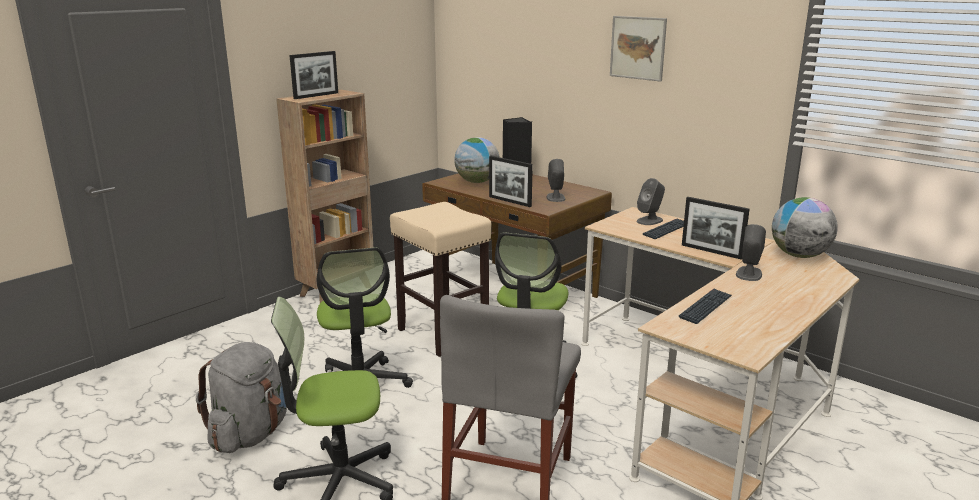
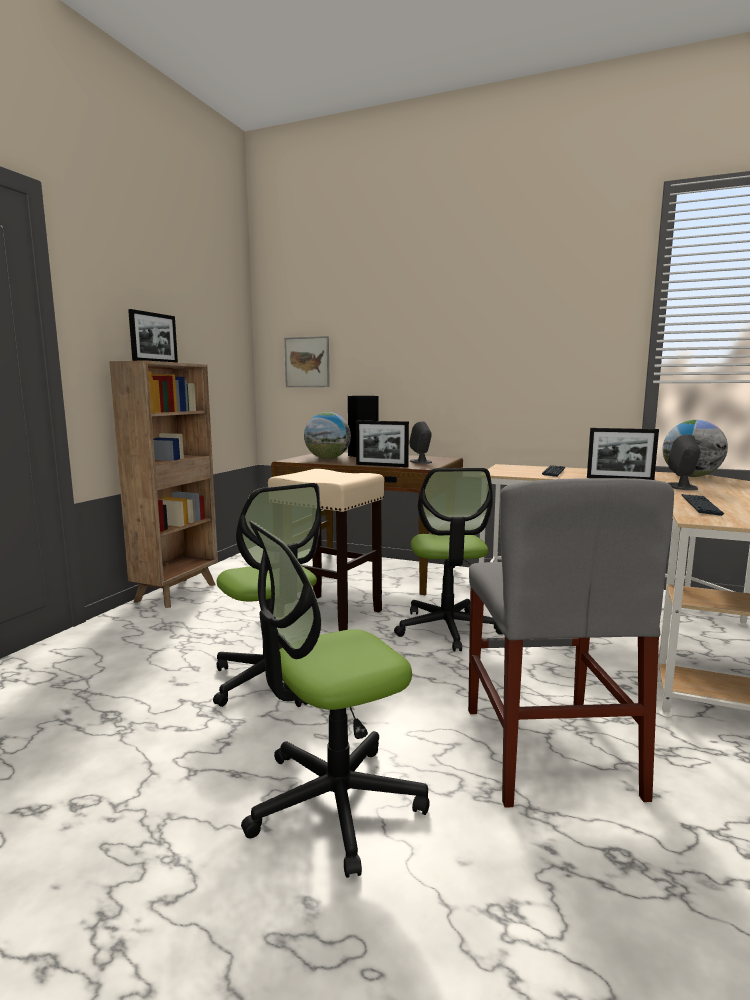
camera: 20 degrees left, 10 degrees down
grey backpack [196,342,287,453] -> none
picture [610,16,667,82] -> picture moved to [284,336,330,387]
grey speaker [637,178,665,225] -> none

